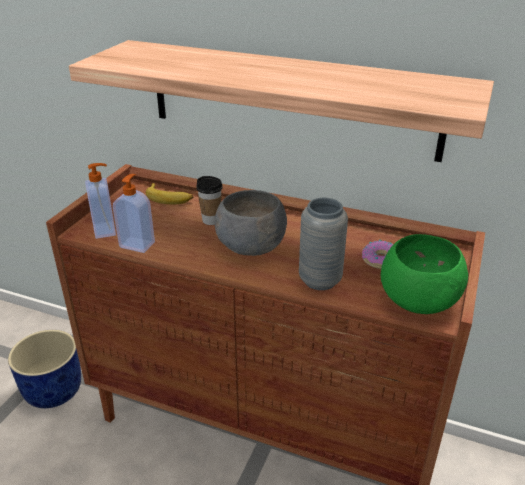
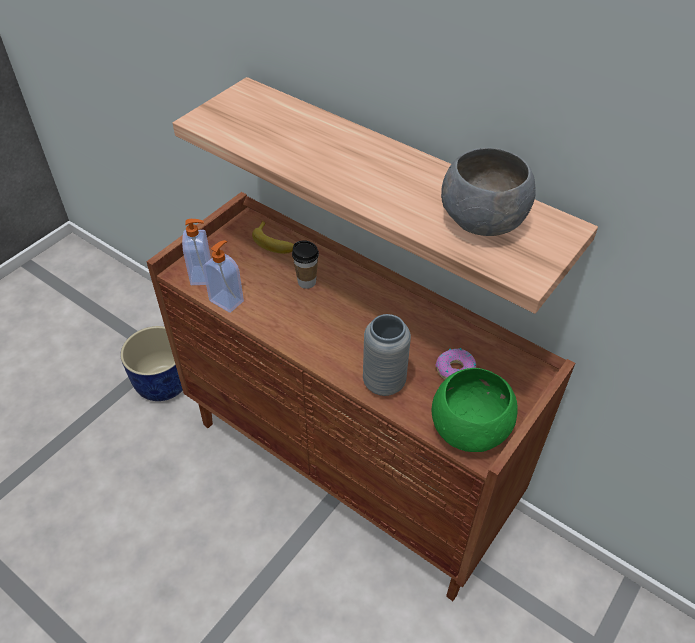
camera: 15 degrees right, 15 degrees up
grey bowl [215,190,287,256] -> grey bowl moved to [441,148,536,236]

